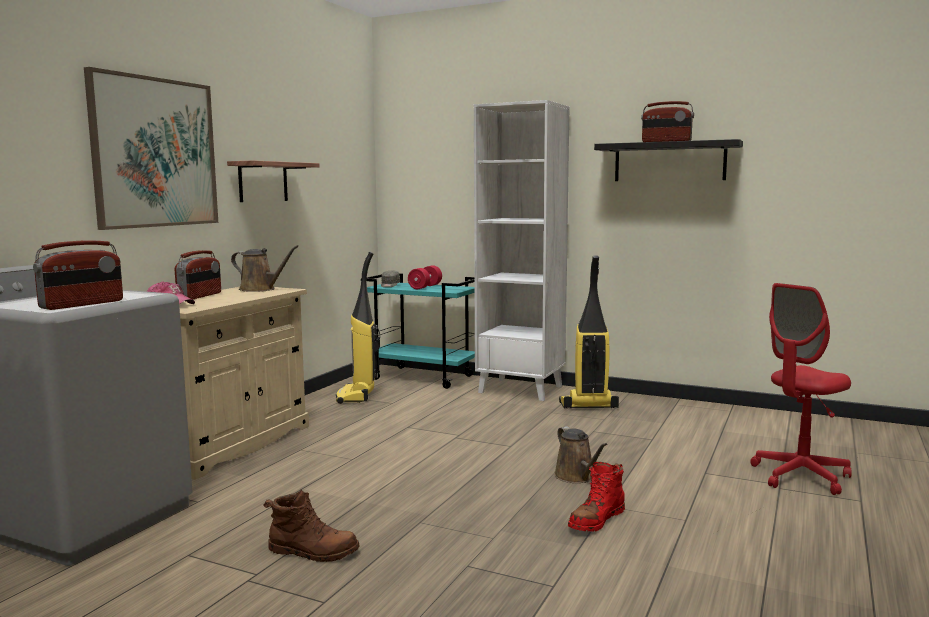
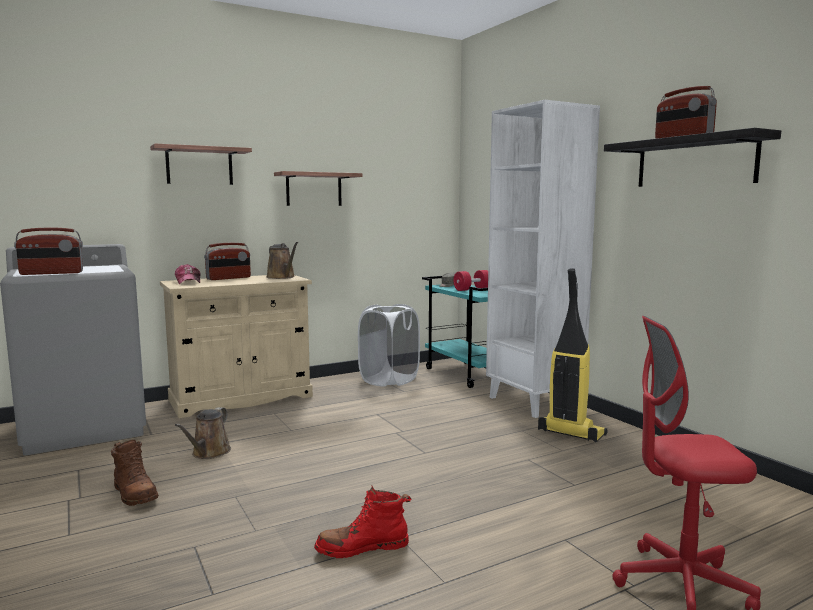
camera: 35 degrees right, 0 degrees up
picture [84,67,218,230] -> shelf [150,143,252,185]
vacuum cleaner [336,252,380,404] -> white laundry basket [358,304,420,387]
brown watering can [554,426,608,483] -> brown watering can moved to [175,407,231,459]

